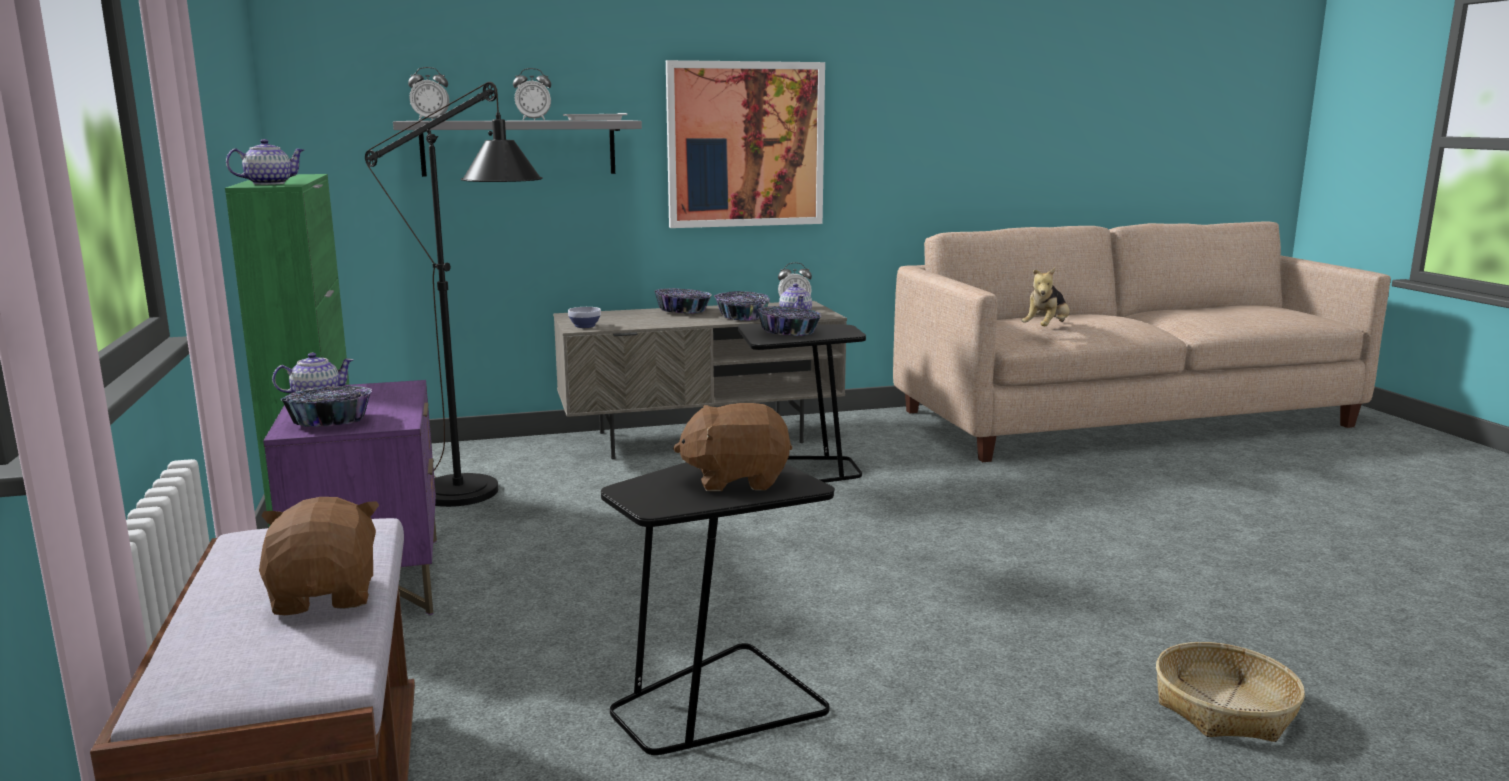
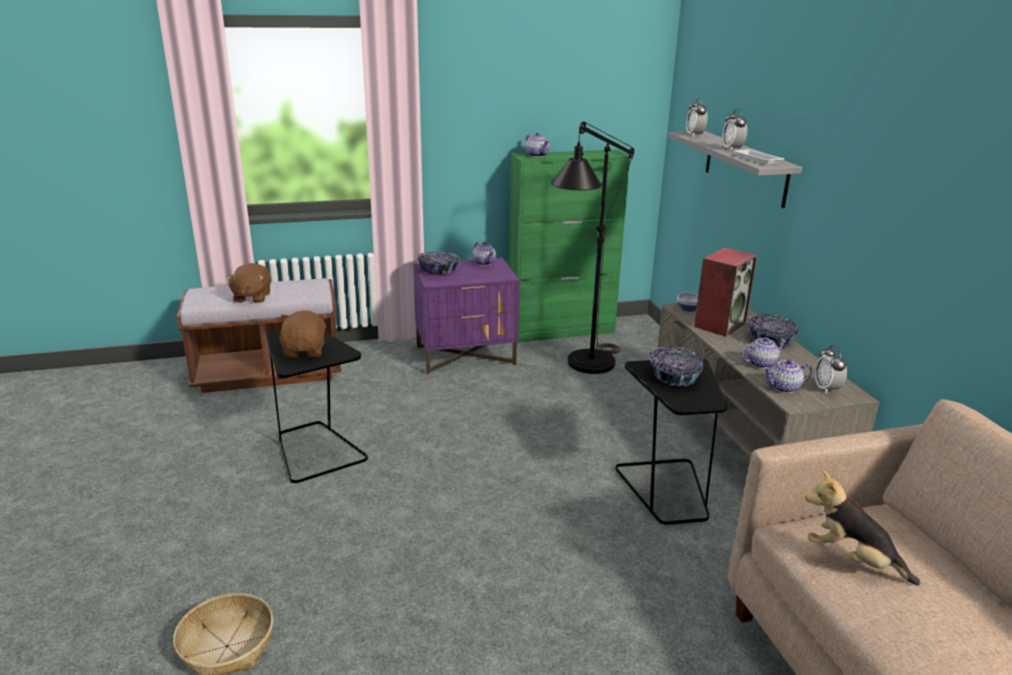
camera: 90 degrees right, 10 degrees up
brown plush toy [259,497,379,615] -> brown plush toy turned 105 degrees clockwise [226,263,271,303]
picture [666,60,825,228] -> none
bowl [714,291,770,321] -> teapot [742,337,786,369]
none -> speaker [694,248,757,337]

